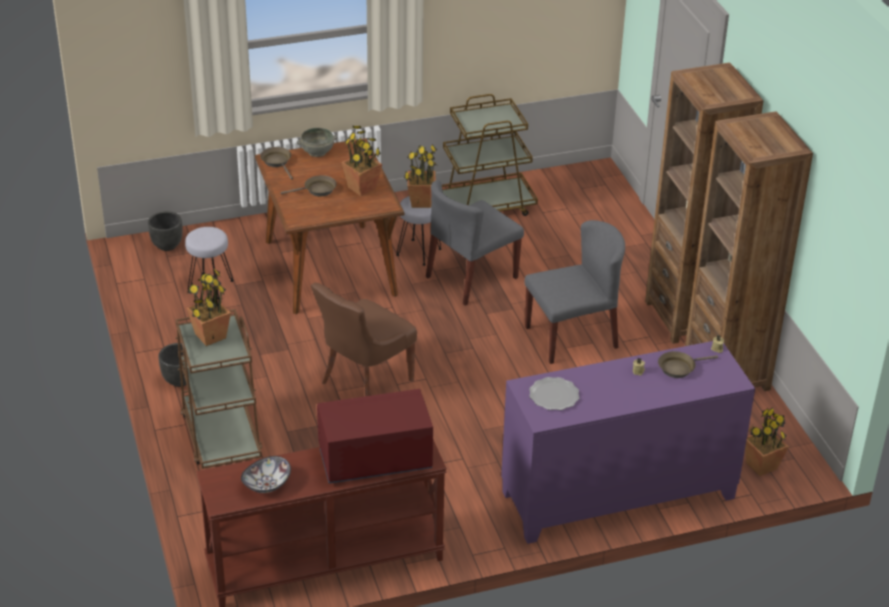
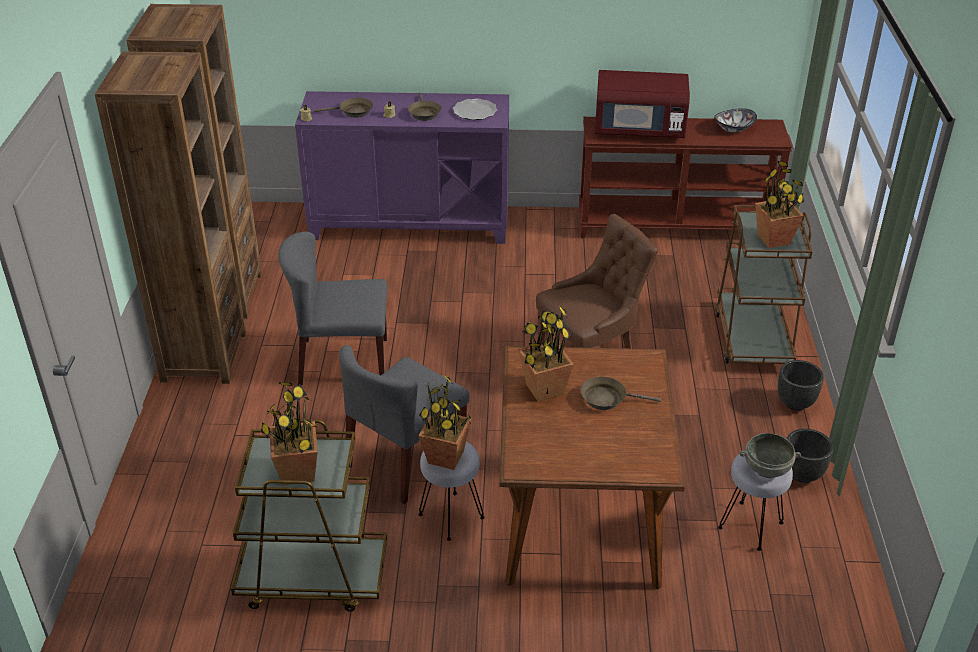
camera: 160 degrees left, 0 degrees up
black planter [148,211,182,251] -> black planter moved to [786,429,833,483]
brown frying pan [260,147,293,180] -> brown frying pan moved to [408,93,442,121]
grey bowl [297,128,337,157] -> grey bowl moved to [739,433,801,478]
grey chair [426,180,524,306] -> grey chair turned 150 degrees clockwise [339,345,469,504]
potted plant [745,407,789,476] -> potted plant moved to [261,382,318,485]

